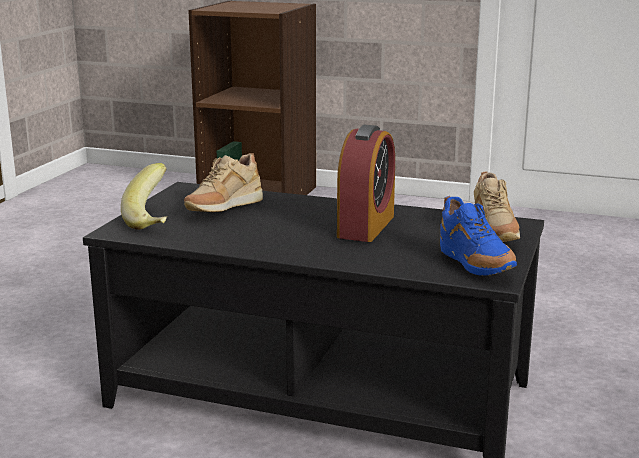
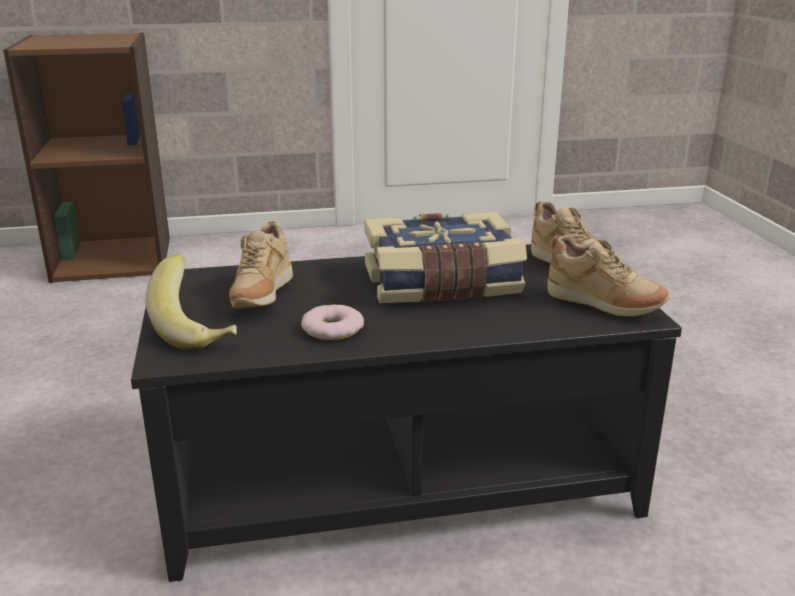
camera: 30 degrees left, 5 degrees up
alarm clock [337,125,395,242] -> book [364,212,527,303]
blue shoe [440,196,517,276] -> beige shoe [547,235,670,317]
none -> donut [301,305,364,340]

